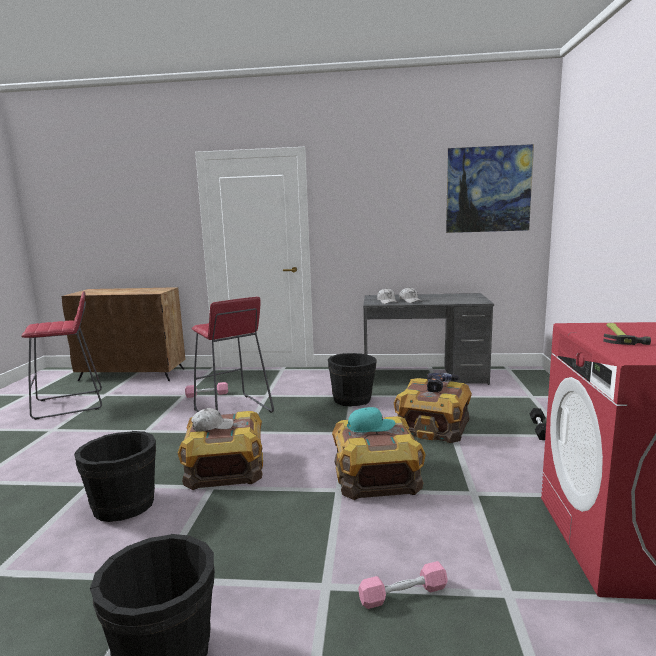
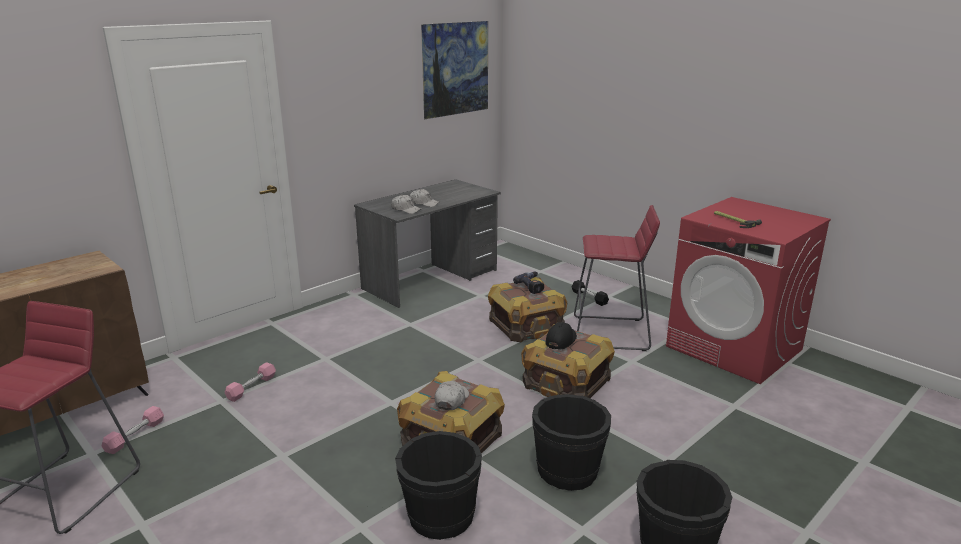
camera: 50 degrees left, 10 degrees up
red stool [191,297,274,413] -> red stool moved to [574,205,660,351]
black bucket [328,353,377,406] -> black bucket moved to [532,394,611,491]
turquoise cap [347,407,395,433] -> black cap [545,322,577,350]
pink dumbbell [358,561,448,609] -> pink dumbbell moved to [102,406,164,454]

